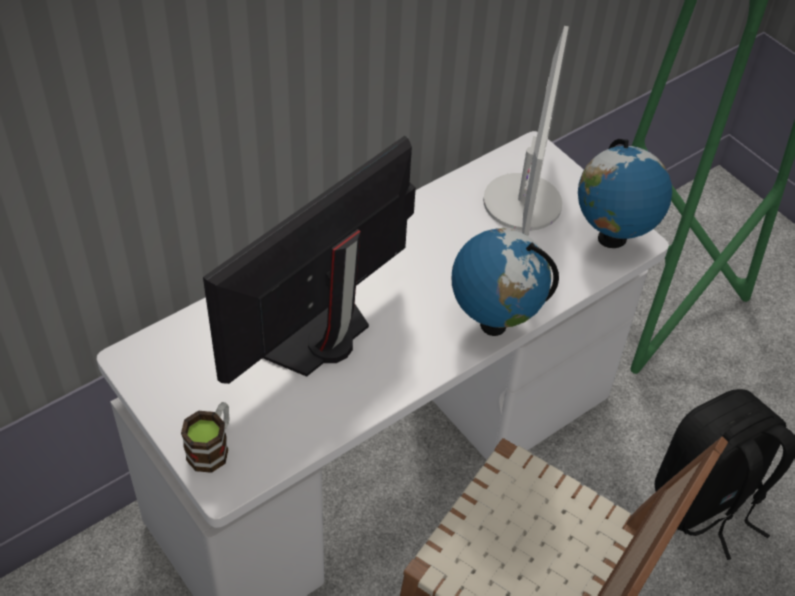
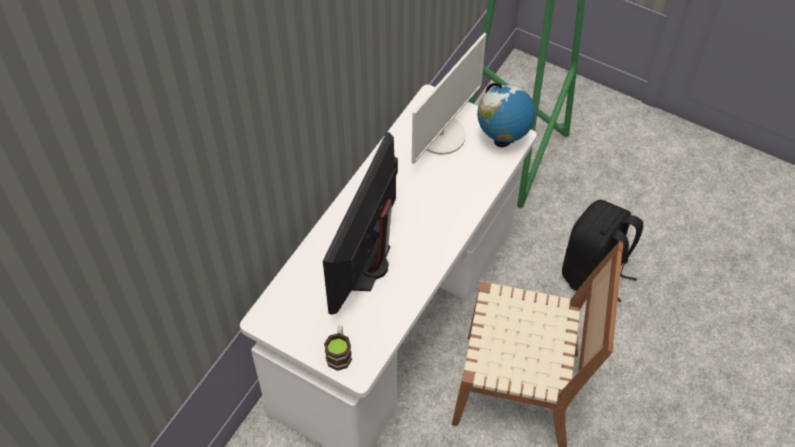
camera: 20 degrees left, 5 degrees up
globe [452,228,559,336] -> none
monitor [483,26,569,236] -> monitor turned 45 degrees clockwise [412,33,487,164]

